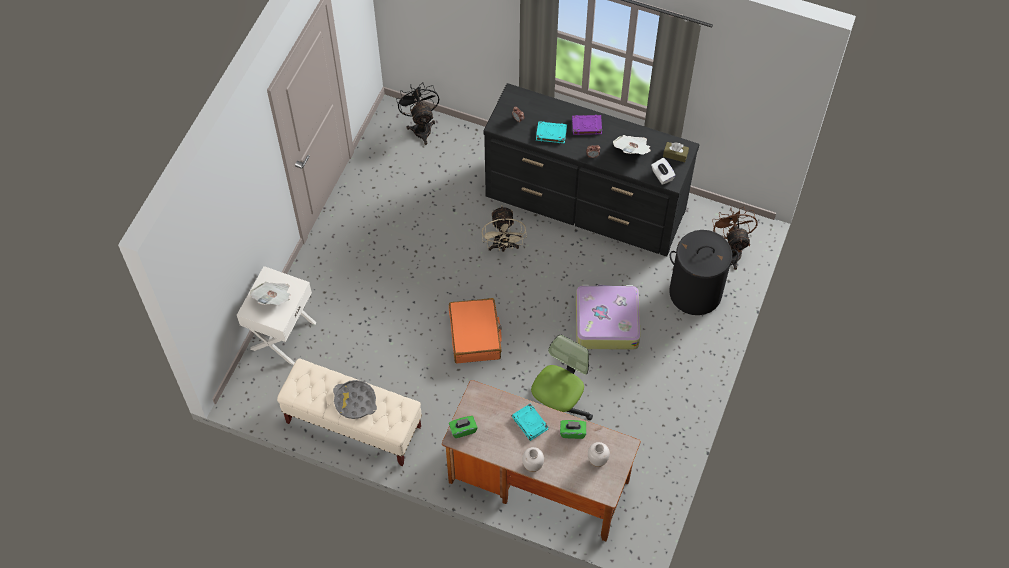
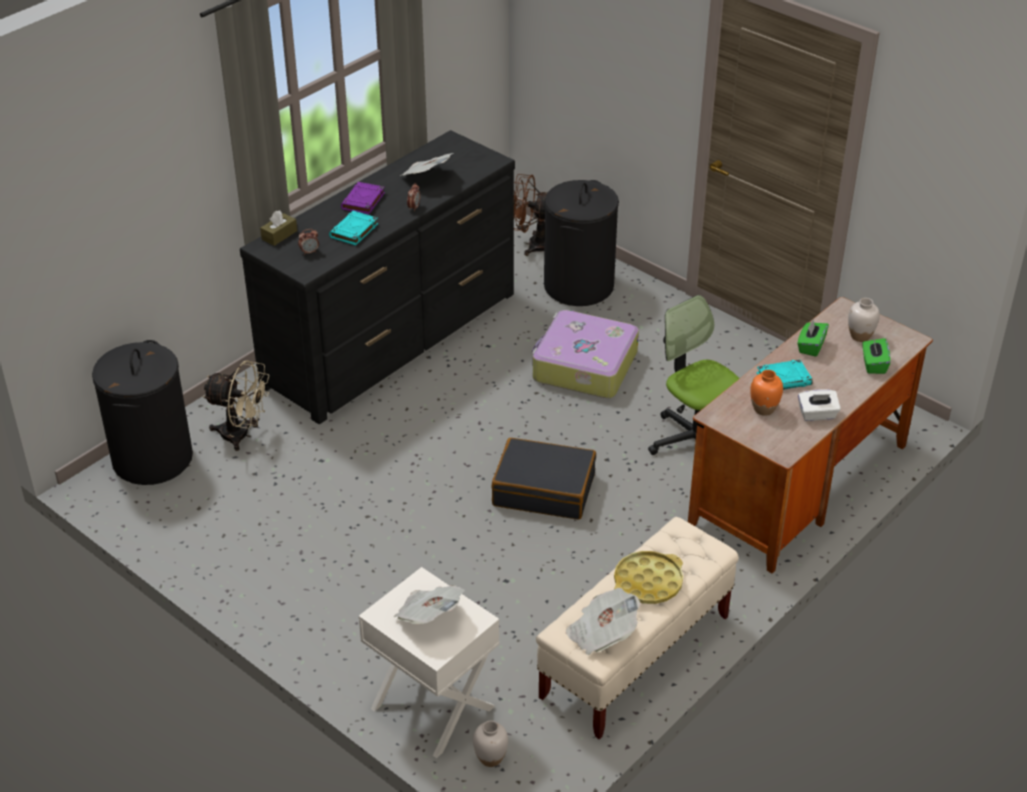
camera: 70 degrees left, 20 degrees down
grey tray [333,380,377,419] -> yellow tray [614,551,683,604]
black fan [396,82,439,145] -> black laundry basket [92,340,193,485]
orange suitcase [449,298,502,364] -> black suitcase [492,438,596,519]
green tissue box [449,416,478,438] -> green tissue box moved to [862,338,891,374]
beige fan [482,206,527,252] -> beige fan moved to [202,360,270,451]
white vase [522,447,544,472] -> white vase moved to [473,721,508,767]
white tissue box [651,158,676,185] -> white tissue box moved to [798,389,841,421]
brown tissue box [663,142,689,162] -> brown tissue box moved to [260,210,297,246]
none -> newspaper [566,588,641,655]
none -> orange vase [750,370,783,416]

